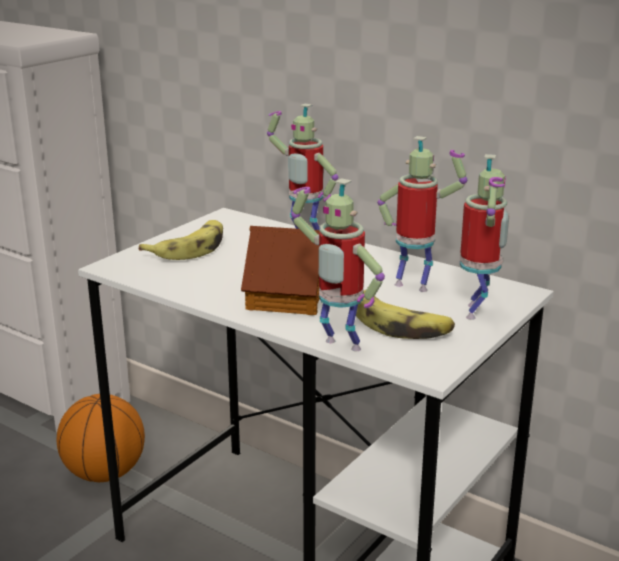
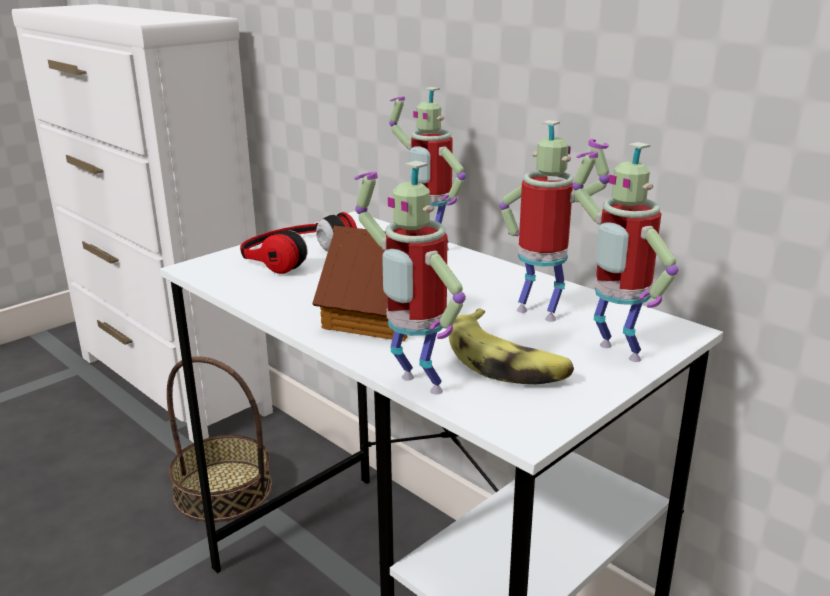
camera: 10 degrees right, 0 degrees up
basketball [57,394,145,482] -> basket [167,356,272,522]
banana [139,220,223,260] -> headphones [240,212,357,274]
toy robot [460,154,509,320] -> toy robot turned 120 degrees clockwise [572,142,678,362]

